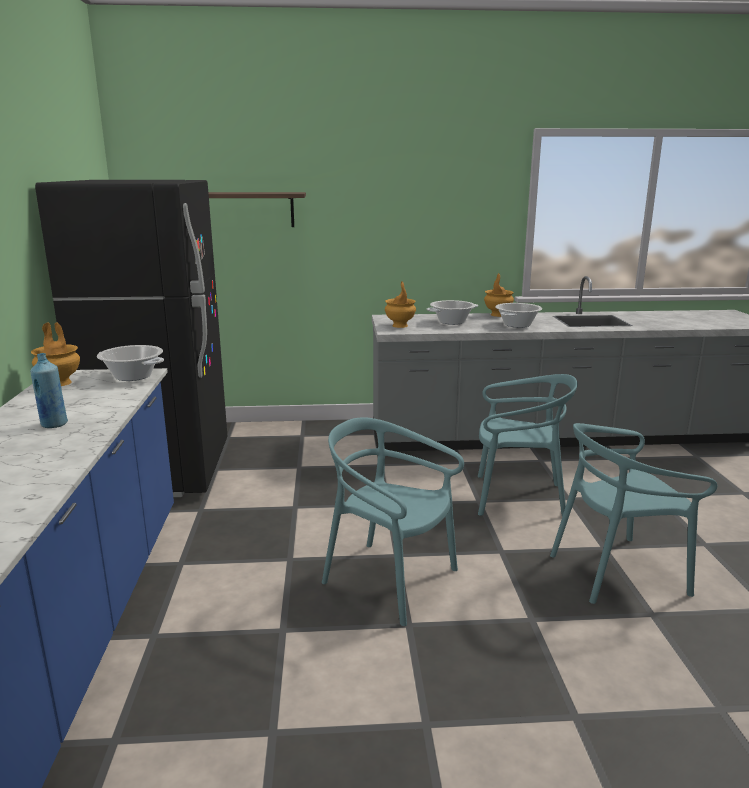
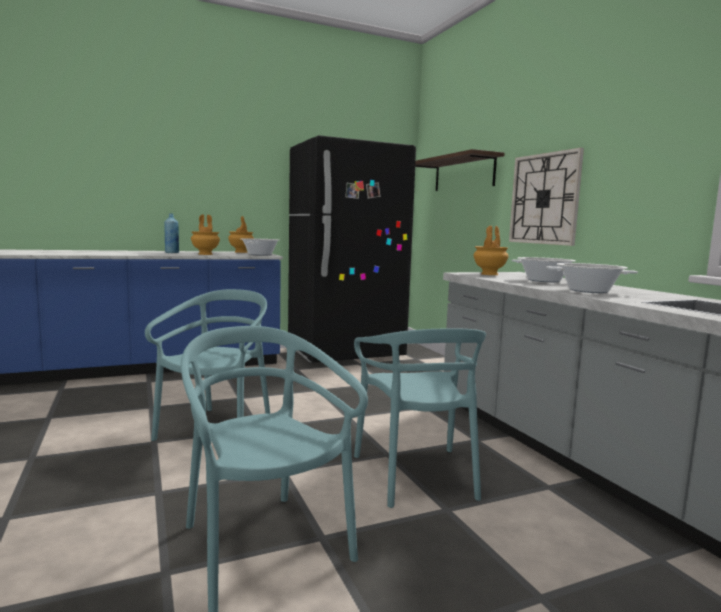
camera: 70 degrees right, 10 degrees down
brown vase [484,273,514,317] -> brown vase moved to [191,214,220,255]
none -> wall clock [509,148,584,246]

